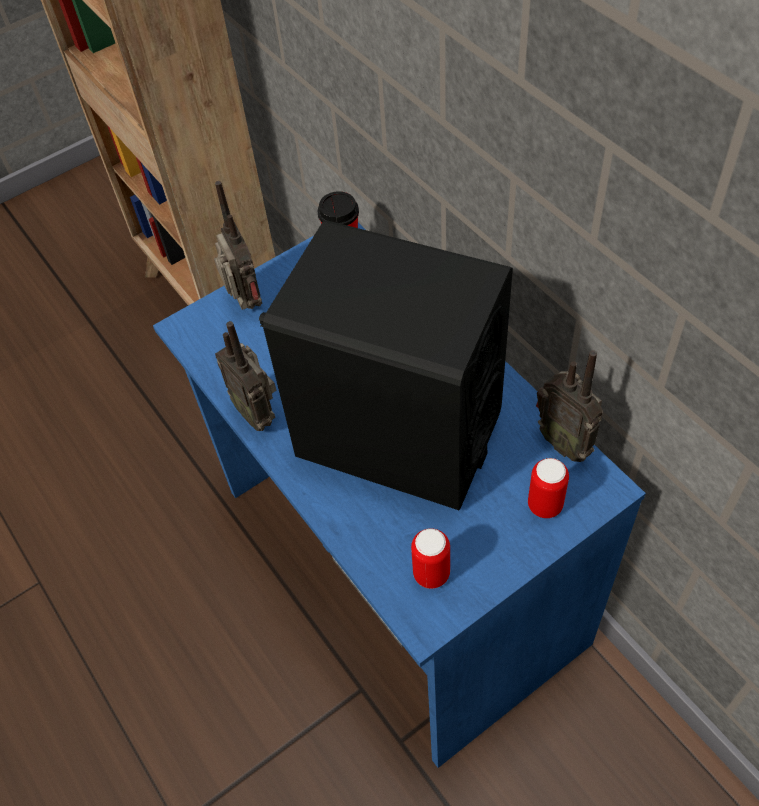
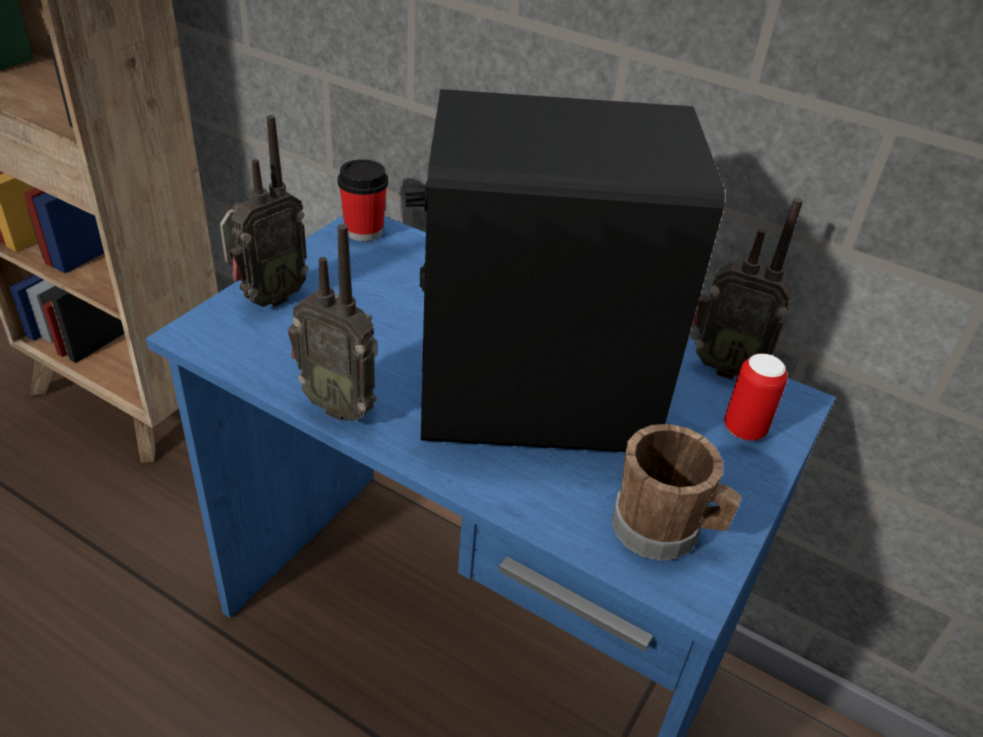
camera: 30 degrees left, 15 degrees down
radio [214,181,262,310] -> radio turned 90 degrees clockwise [220,115,309,307]
can [411,528,450,589] -> brown mug [612,424,742,561]

